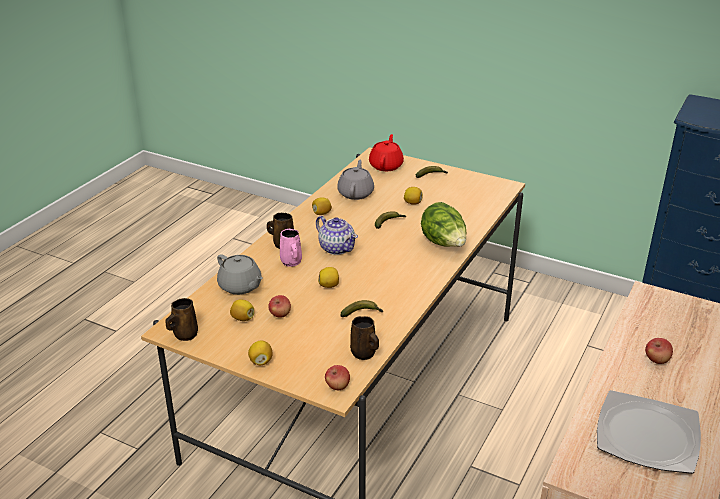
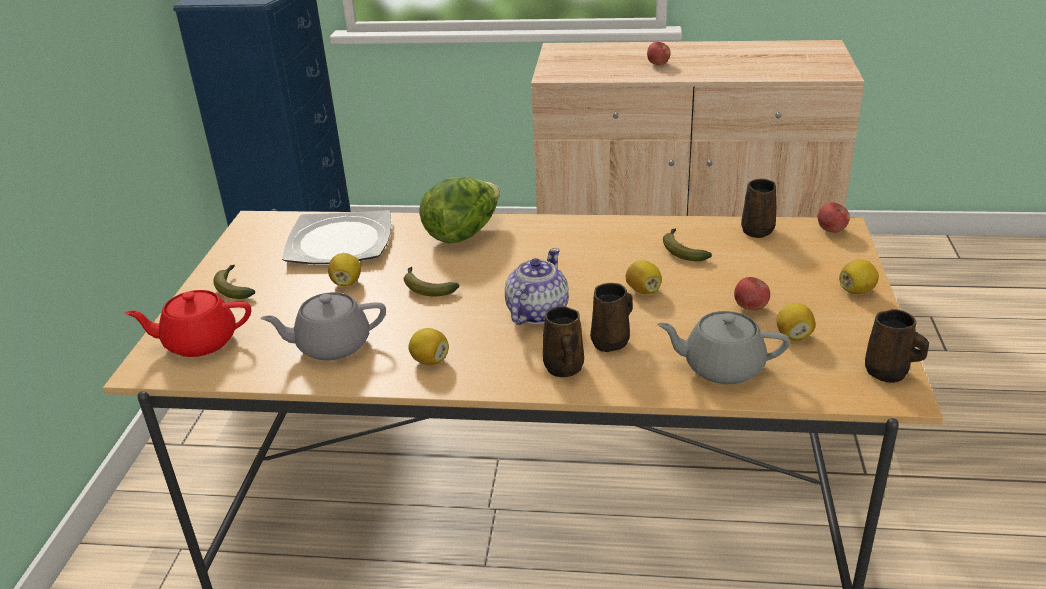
camera: 110 degrees left, 0 degrees up
grey teapot [217,254,263,295] -> grey teapot turned 105 degrees counterclockwise [657,311,790,384]
pink mug [280,229,302,267] -> brown mug [590,283,633,352]
plate [597,390,701,474] -> plate moved to [282,210,391,264]

